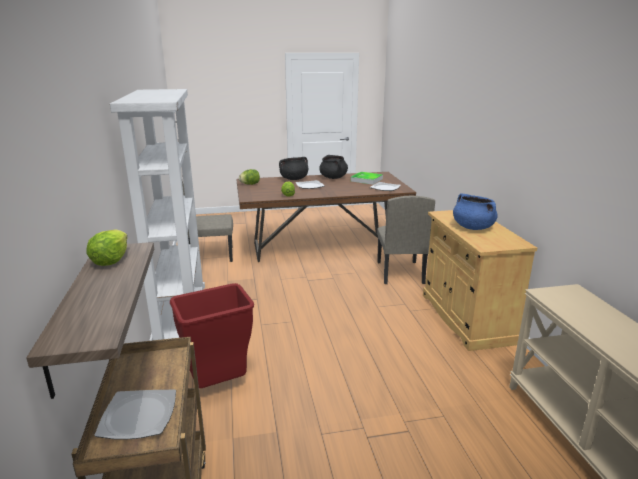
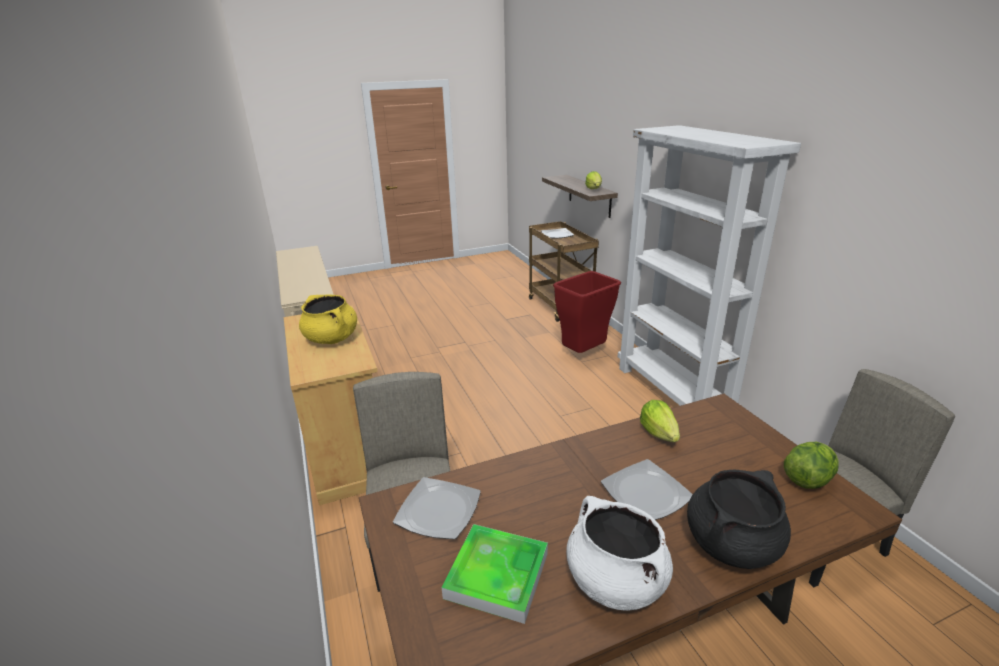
camera: 170 degrees right, 5 degrees up
black cooking pot [319,155,348,179] -> white cooking pot [566,496,673,611]
blue cooking pot [453,193,498,230] -> yellow cooking pot [299,294,357,344]

